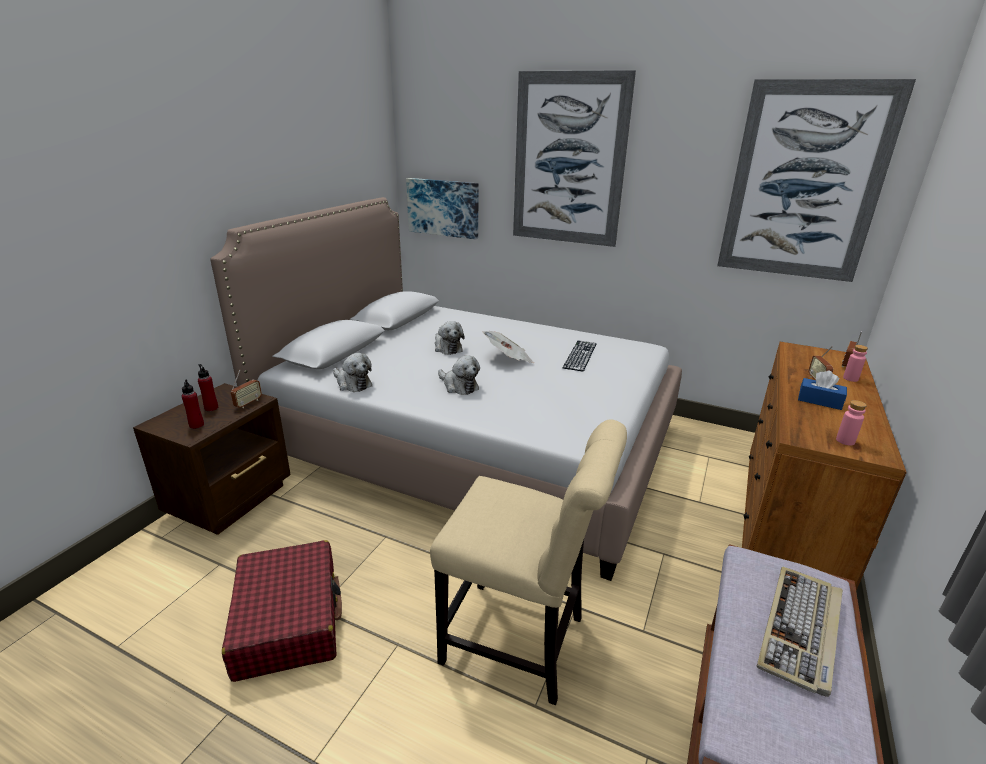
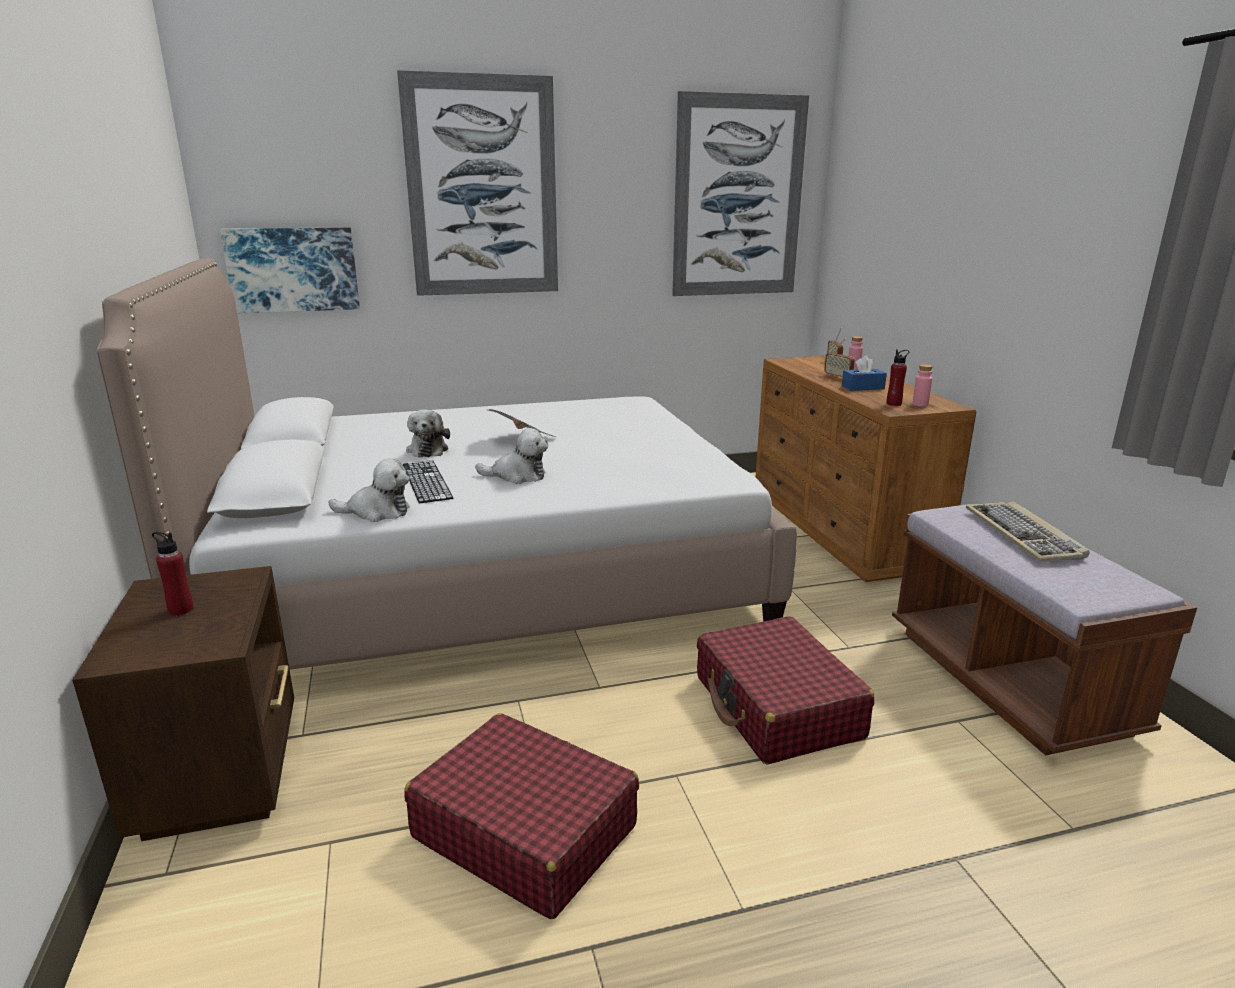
camera: 40 degrees left, 5 degrees down
red bottle [182,379,204,429] -> red bottle moved to [886,349,909,406]
radio [231,369,262,408] -> none
beige chair [430,420,627,705] -> red suitcase [697,616,875,764]
plush toy [435,321,465,355] -> plush toy turned 60 degrees clockwise [406,409,450,457]
keyboard [562,341,597,372] -> keyboard moved to [403,460,454,503]

